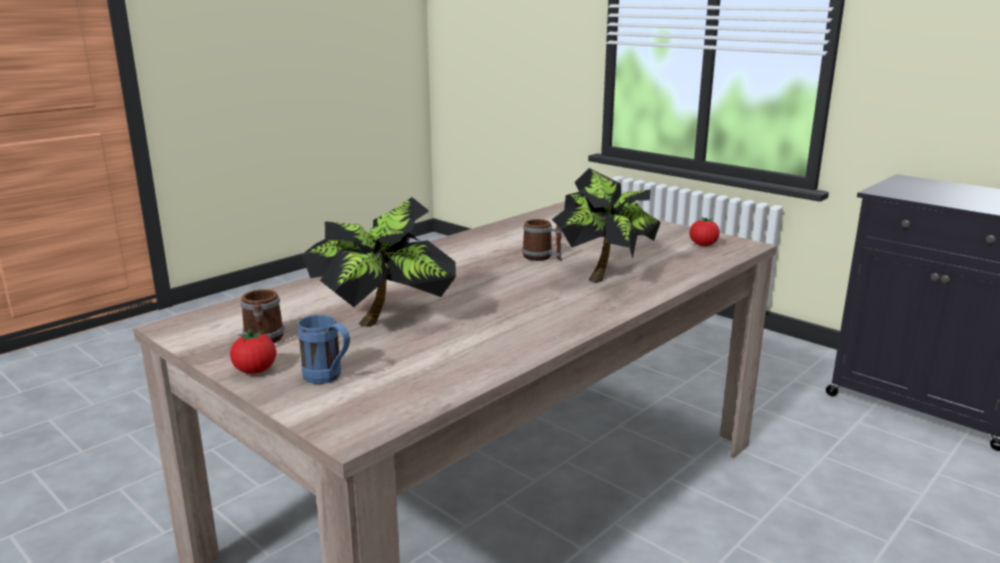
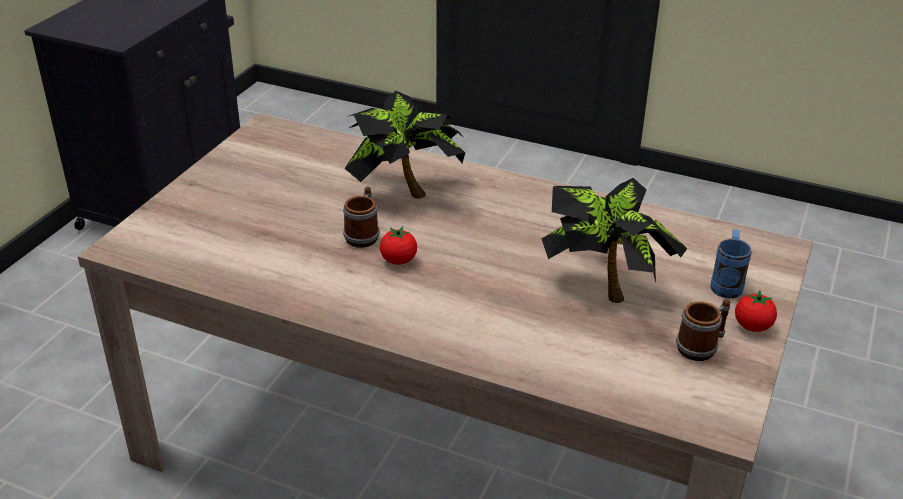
camera: 110 degrees left, 15 degrees up
tomato [689,217,720,246] -> tomato moved to [380,227,417,265]

